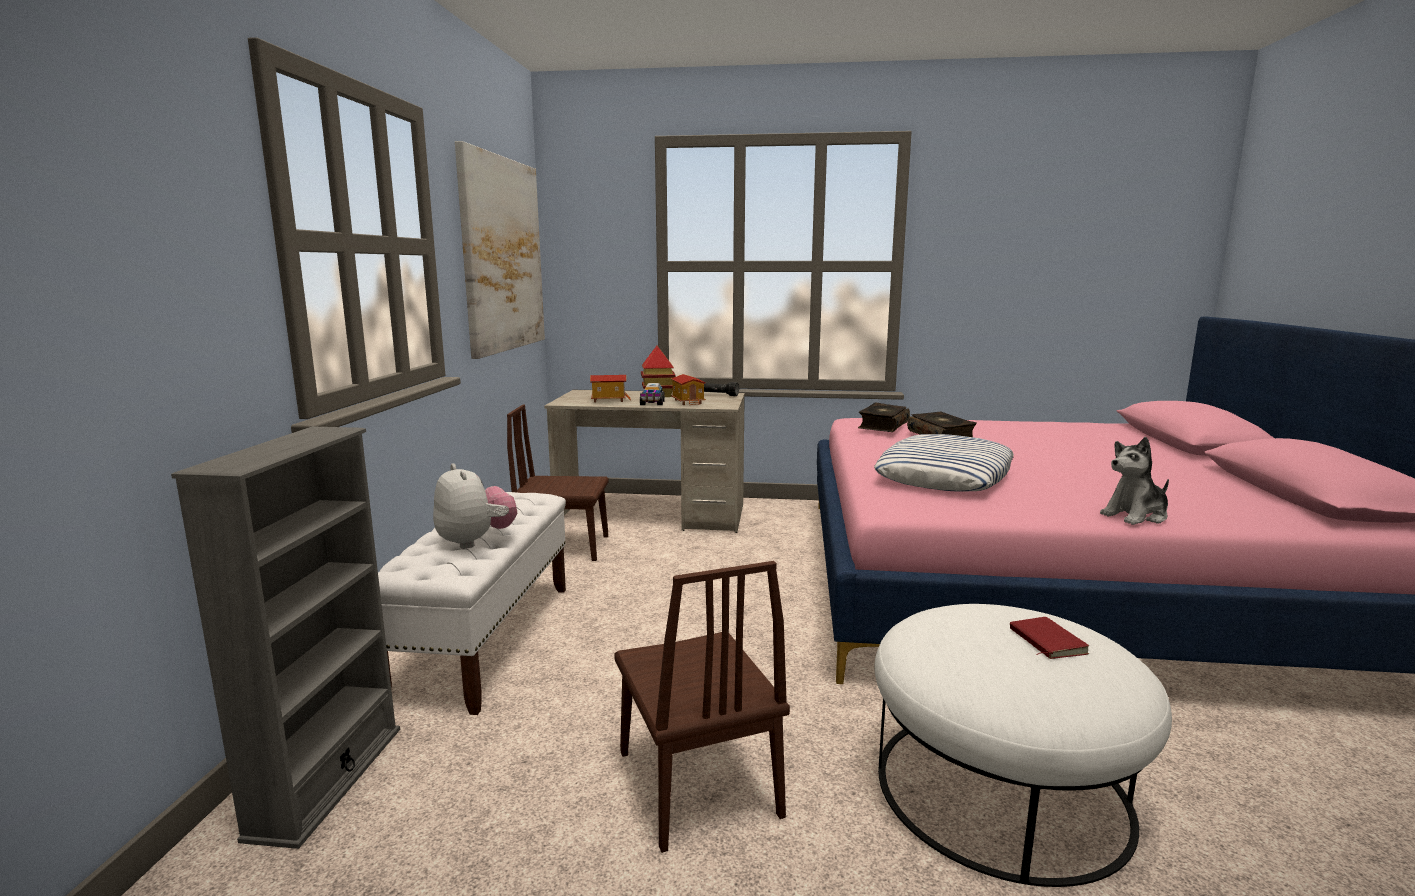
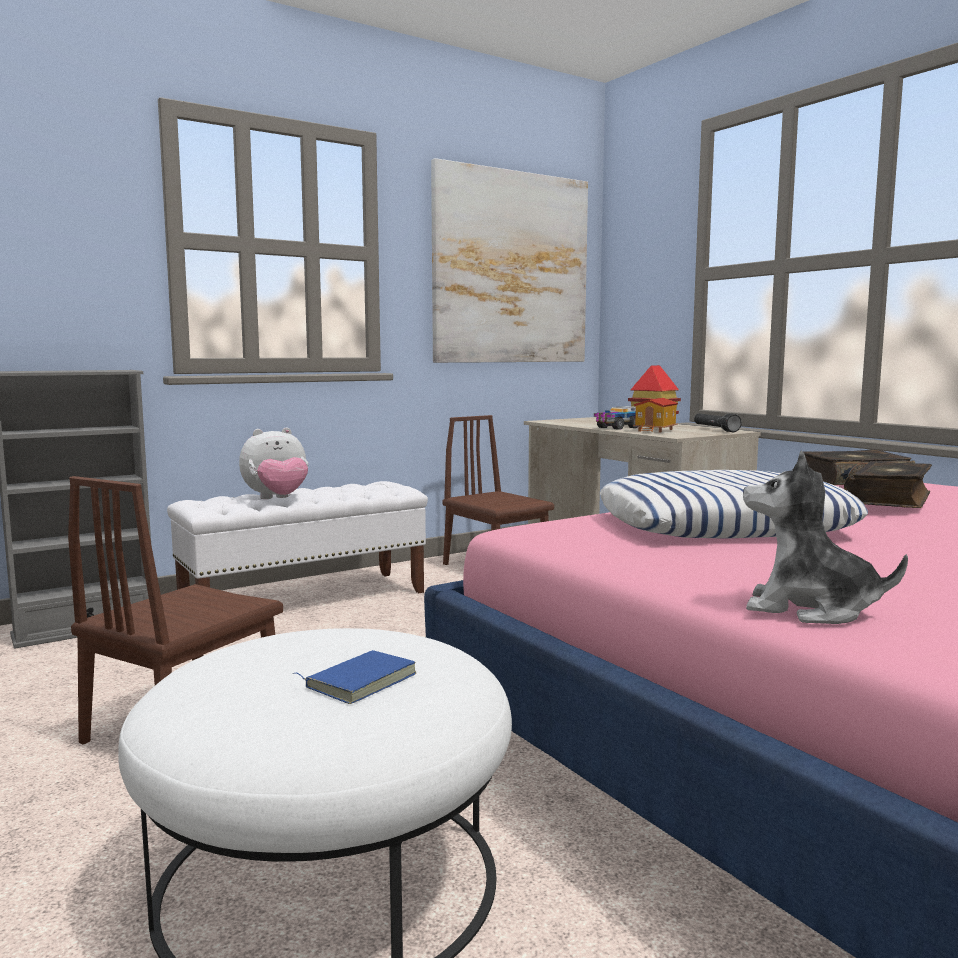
camera: 50 degrees right, 5 degrees down
plush toy [433,463,517,549] -> plush toy turned 45 degrees clockwise [239,427,308,499]
toy house [590,375,630,403] -> none
red book [1010,617,1089,659] -> blue book [293,650,416,704]

